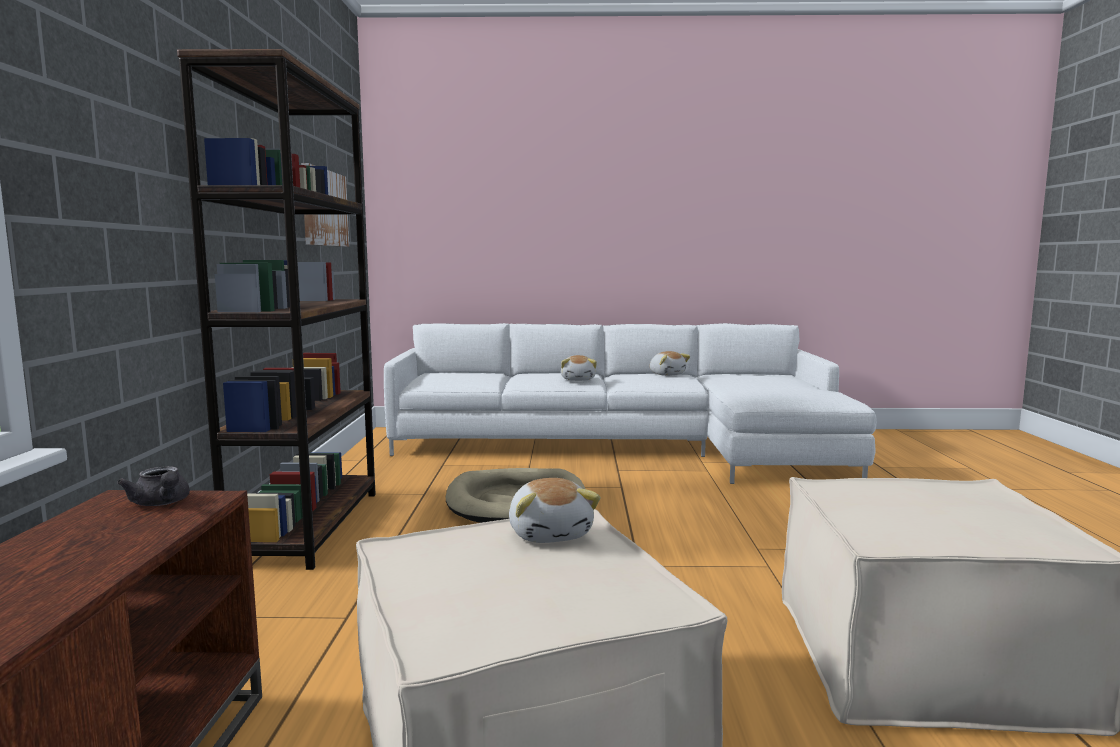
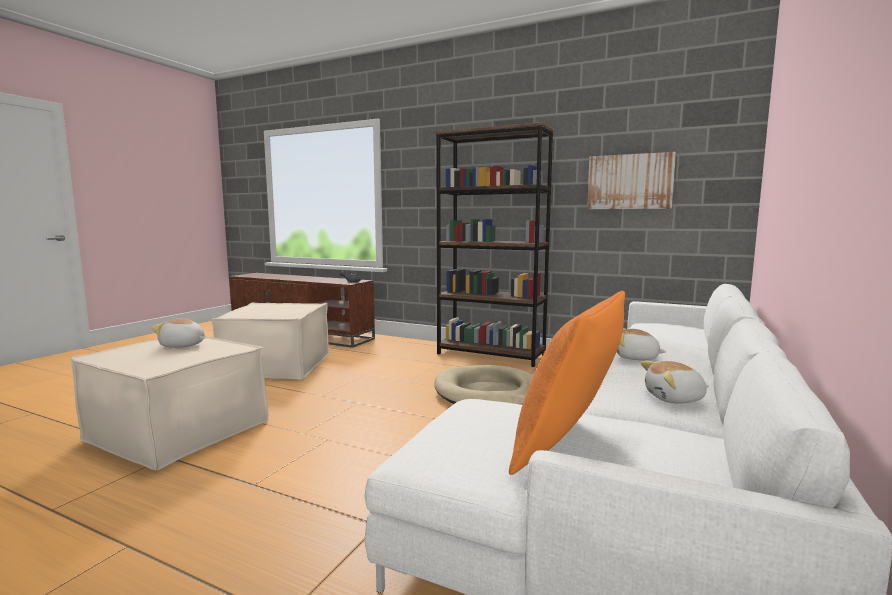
camera: 115 degrees right, 0 degrees up
plush toy [509,478,601,543] -> plush toy moved to [151,319,205,348]
none -> orange pillow [509,291,625,475]

